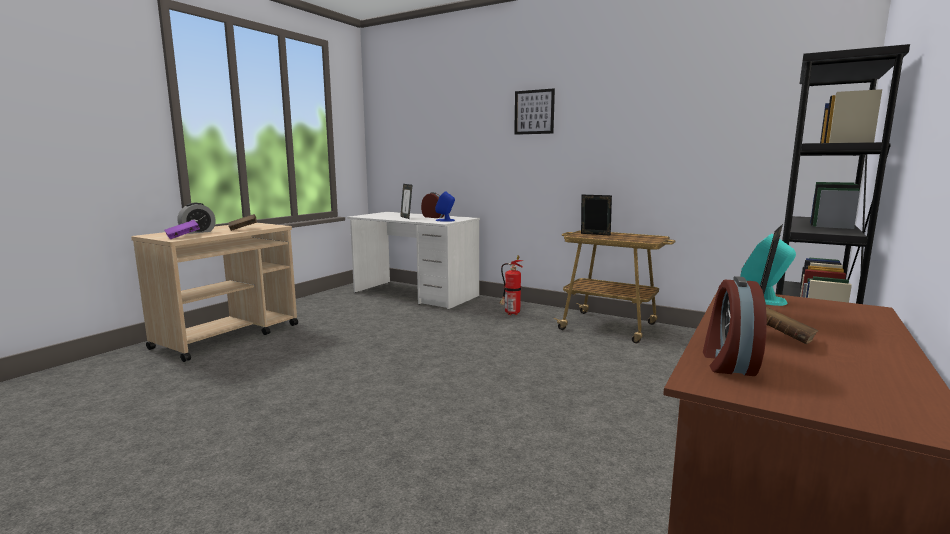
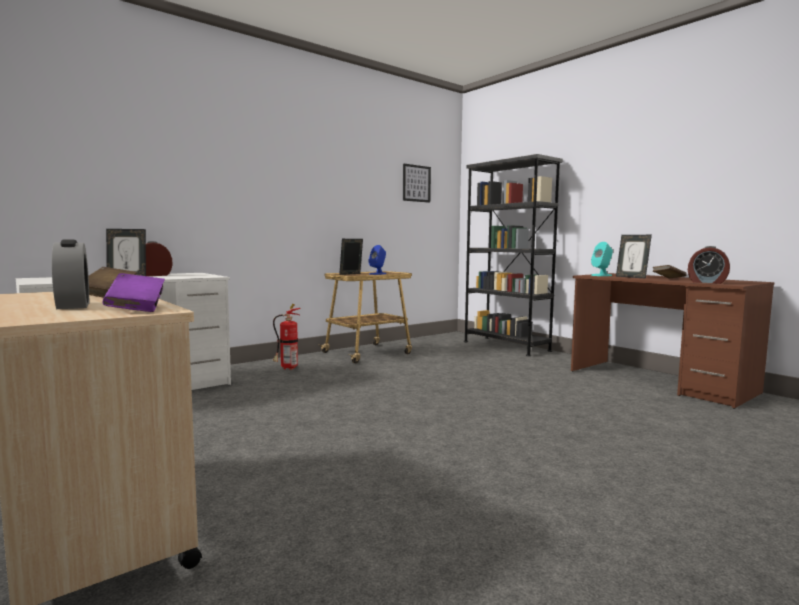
camera: 70 degrees left, 5 degrees down
blue speaker [435,191,455,222] -> blue speaker moved to [368,245,386,275]
picture [514,88,555,135] -> picture moved to [403,164,431,203]

